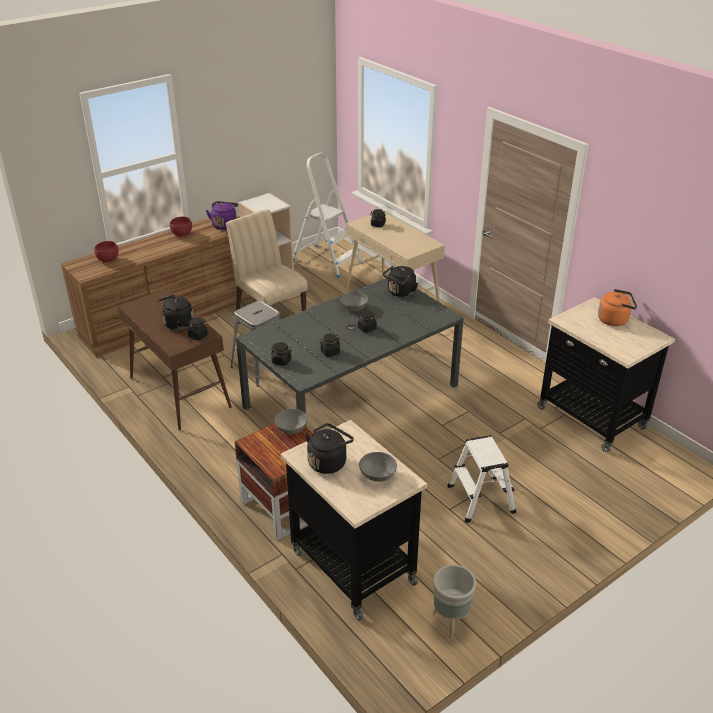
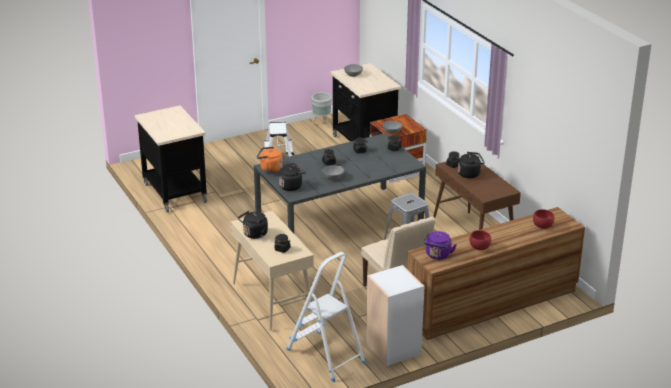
camera: 170 degrees left, 5 degrees down
black kettle [305,423,354,474] -> black kettle moved to [238,211,268,239]
orange kettle [598,289,637,326] -> orange kettle moved to [257,147,283,173]

